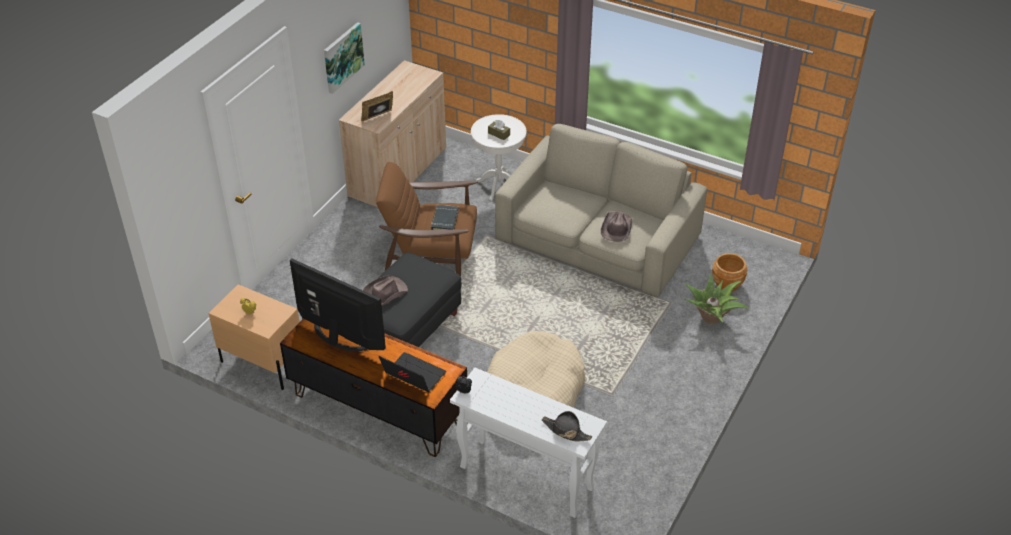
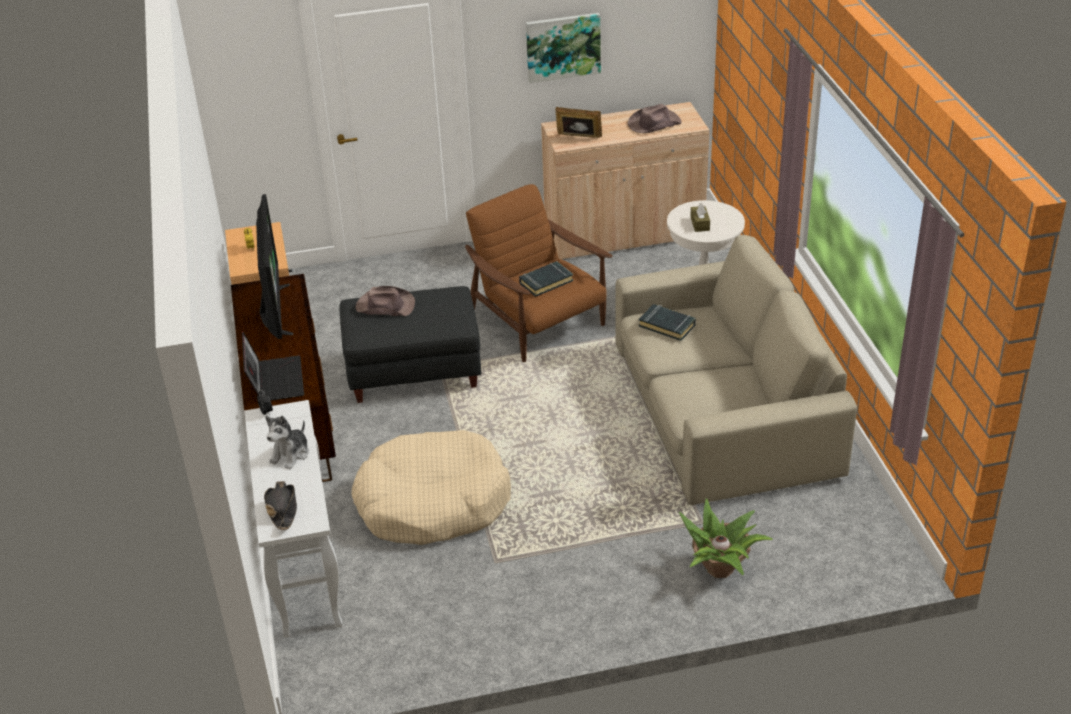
camera: 50 degrees right, 5 degrees down
brown hat [601,211,633,242] -> brown hat moved to [628,104,682,133]
brown planter [712,253,748,292] -> none
none -> plush toy [265,416,309,469]
none -> black book [639,304,696,341]

